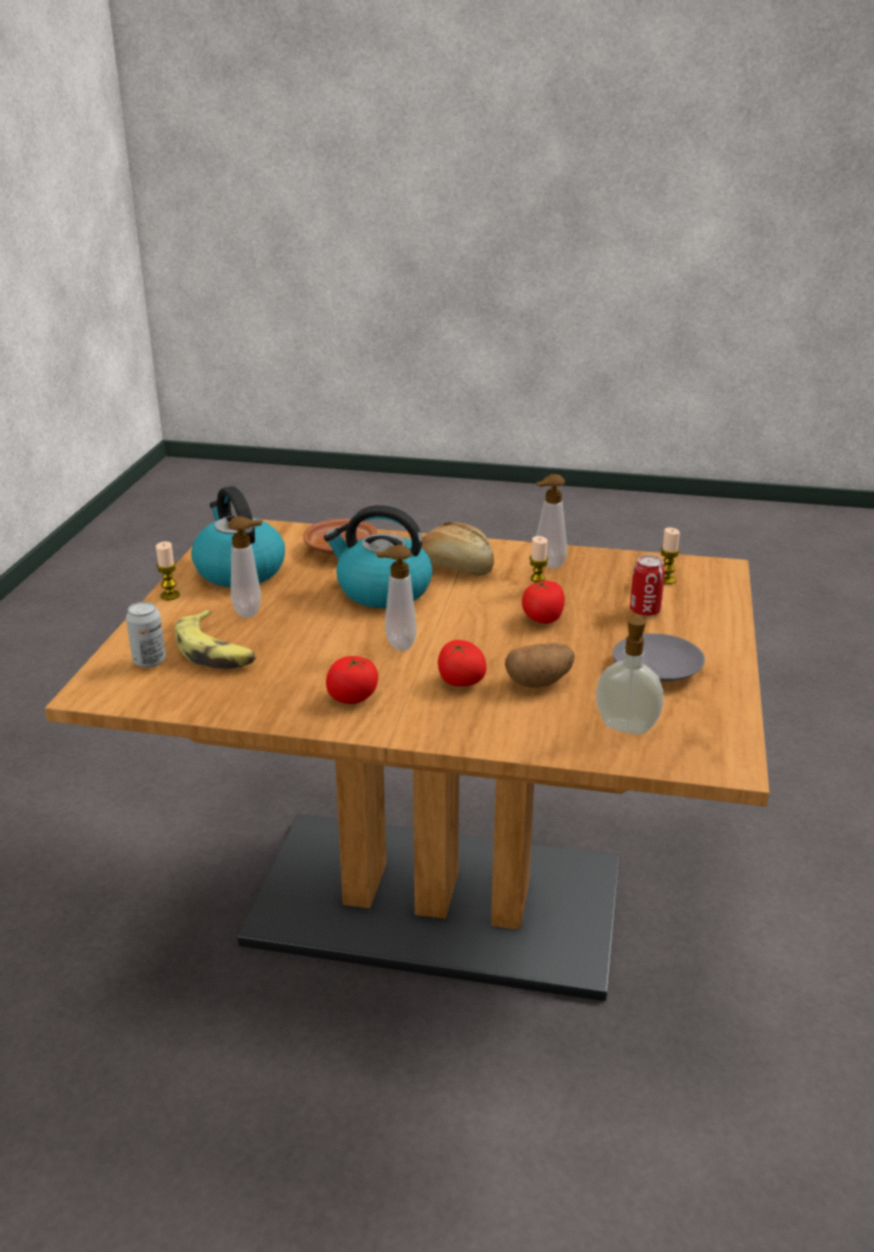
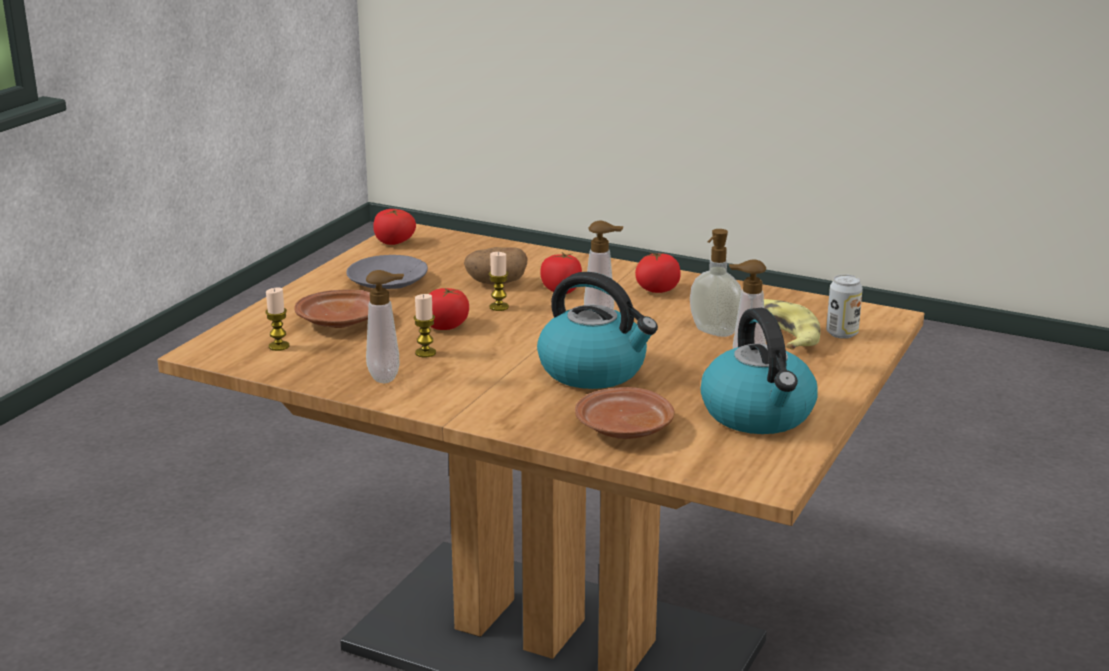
camera: 165 degrees left, 5 degrees down
candle [156,541,180,600] -> candle moved to [489,252,509,311]
bread [421,522,494,576] -> none
soap dispenser [596,615,664,734] -> soap dispenser moved to [690,229,742,337]
can [630,555,665,617] -> brown plate [294,289,370,328]
none -> tomato [373,209,416,245]

